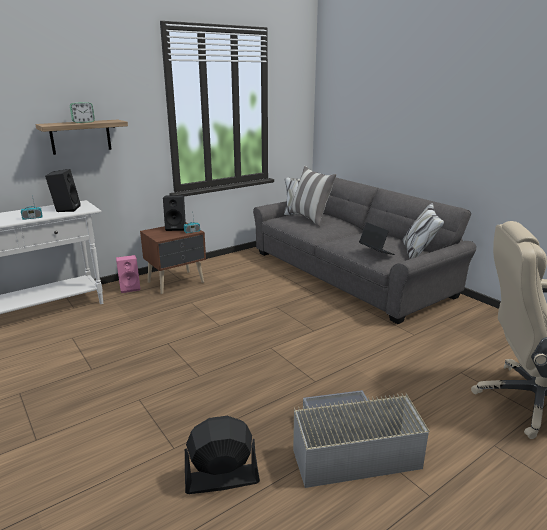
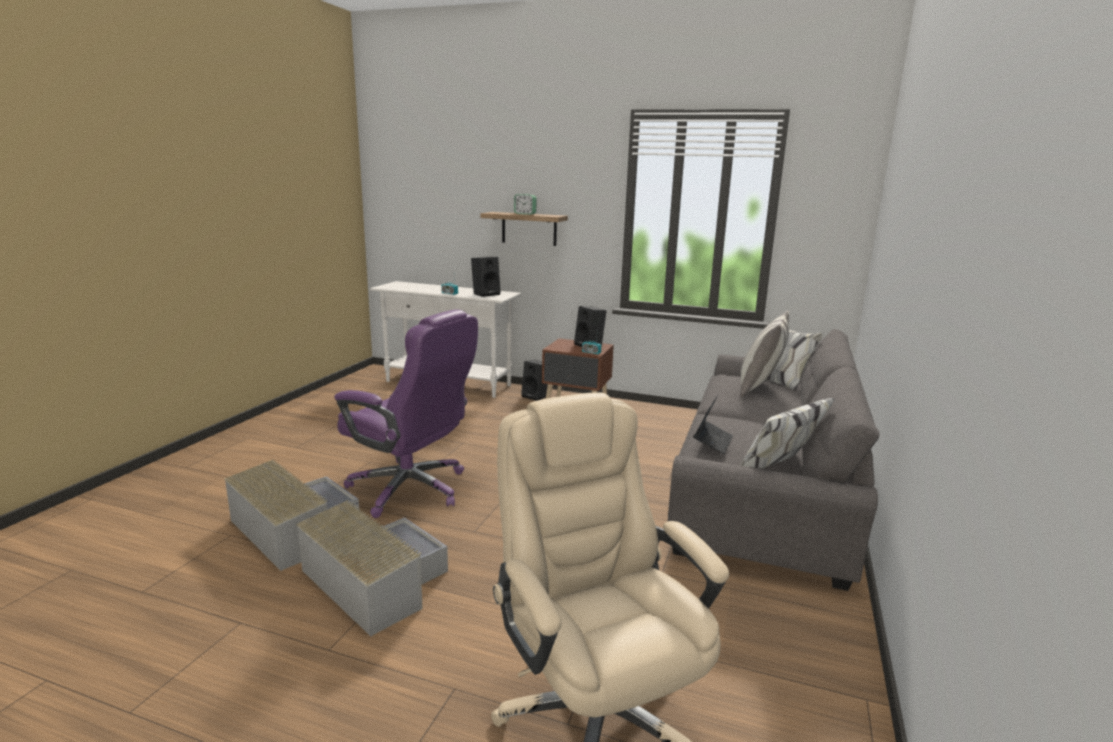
camera: 55 degrees right, 5 degrees down
pink speaker [116,255,140,293] -> black speaker [521,360,548,401]
black fan [185,416,260,494] -> grey storage box [224,459,359,571]
none -> purple office chair [334,309,478,518]

